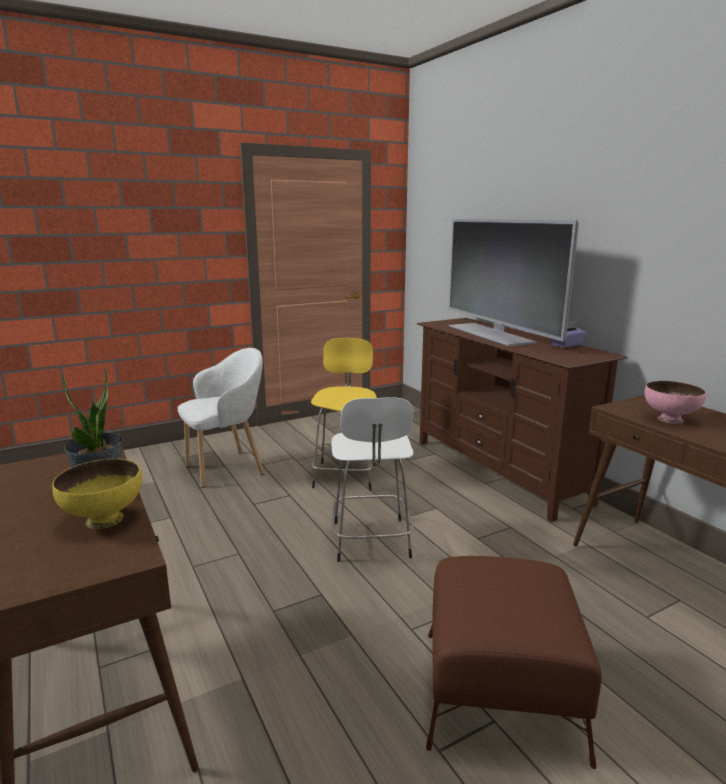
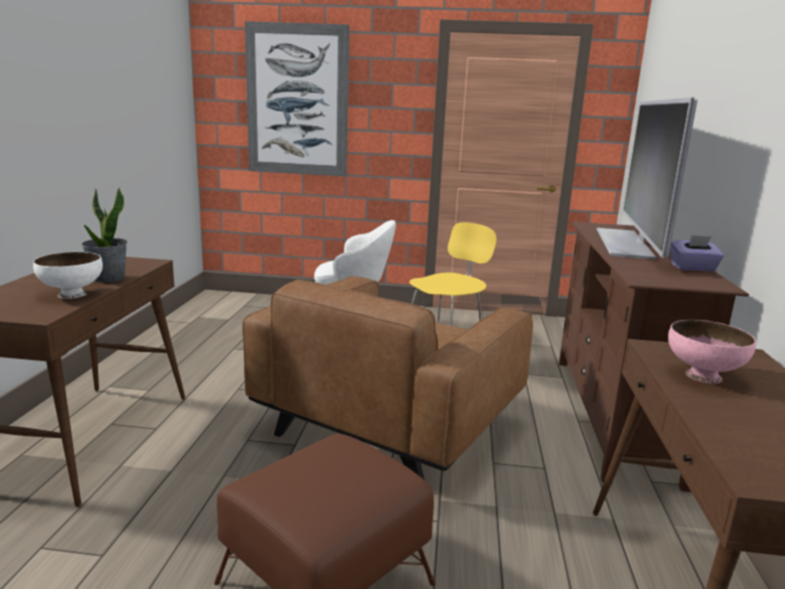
camera: 35 degrees right, 0 degrees up
yellow bowl [52,459,142,529] -> white bowl [33,252,103,299]
white stool [331,397,414,562] -> brown armchair [242,276,533,479]
none -> picture [245,21,349,176]

